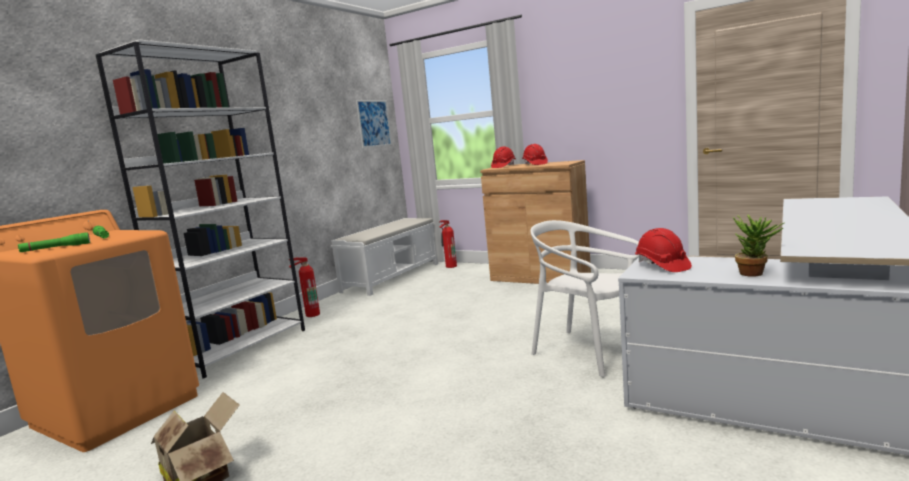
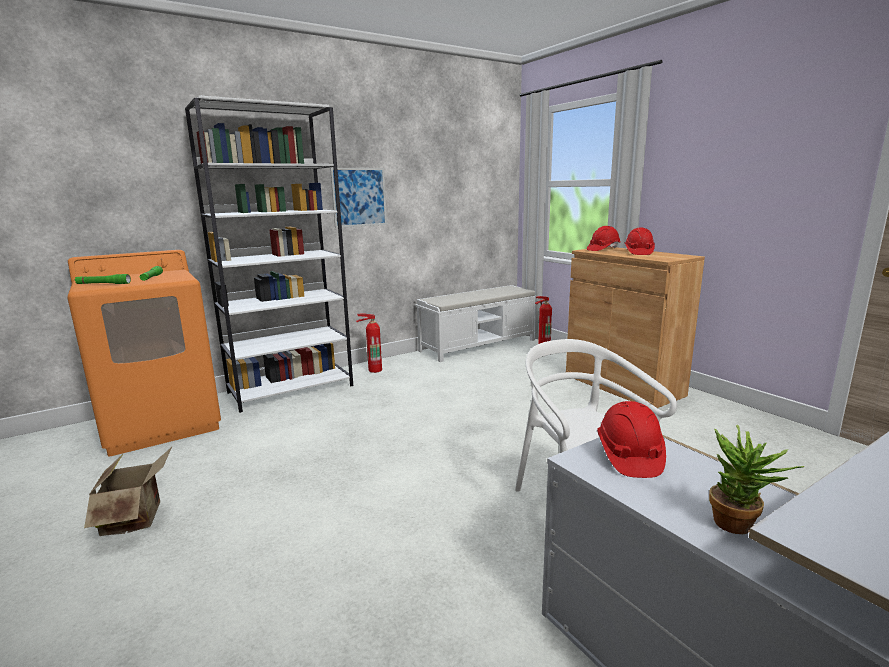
camera: 25 degrees right, 5 degrees up
picture [356,100,392,148] -> picture moved to [330,168,387,228]

